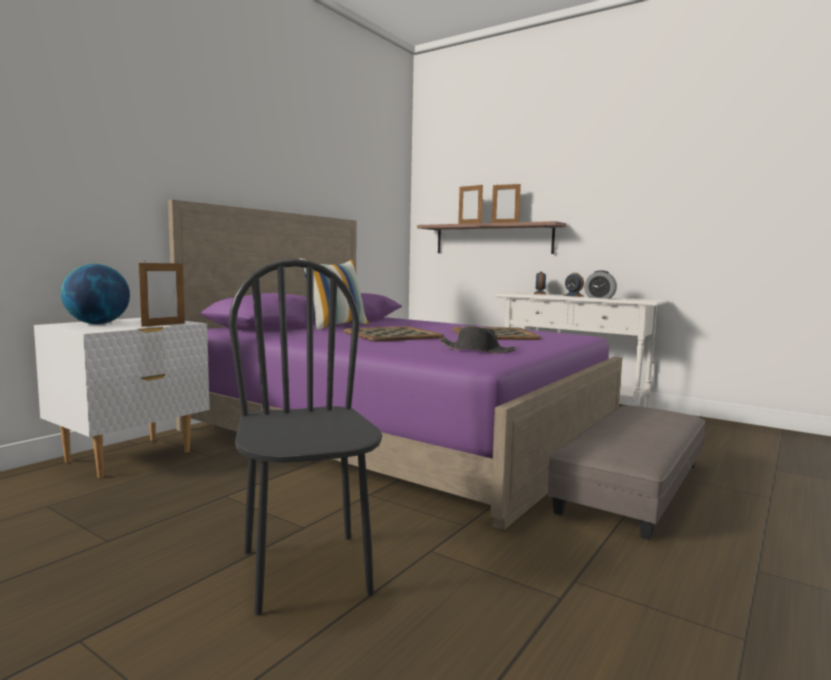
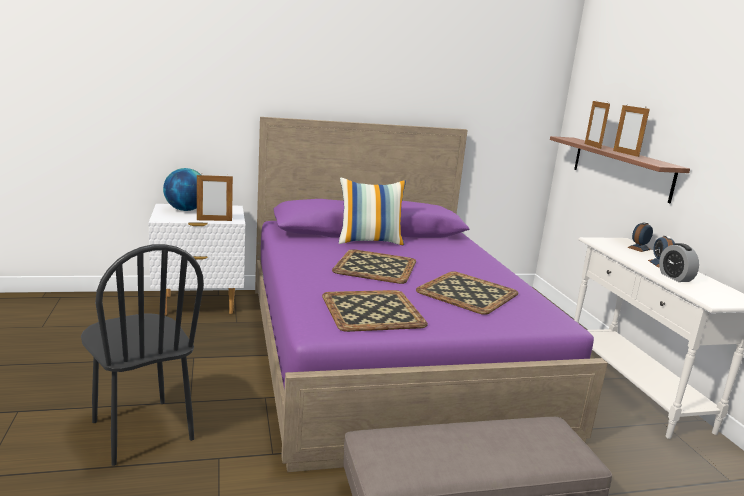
camera: 40 degrees right, 10 degrees up
black chair [228,259,382,616] -> black chair turned 120 degrees clockwise [81,244,204,466]
black hat [439,326,517,353] -> tray [322,290,428,332]

